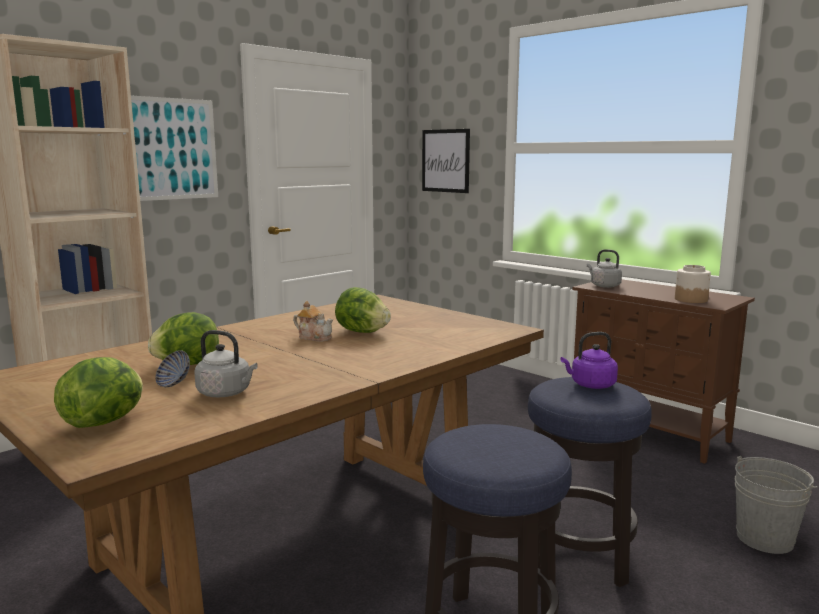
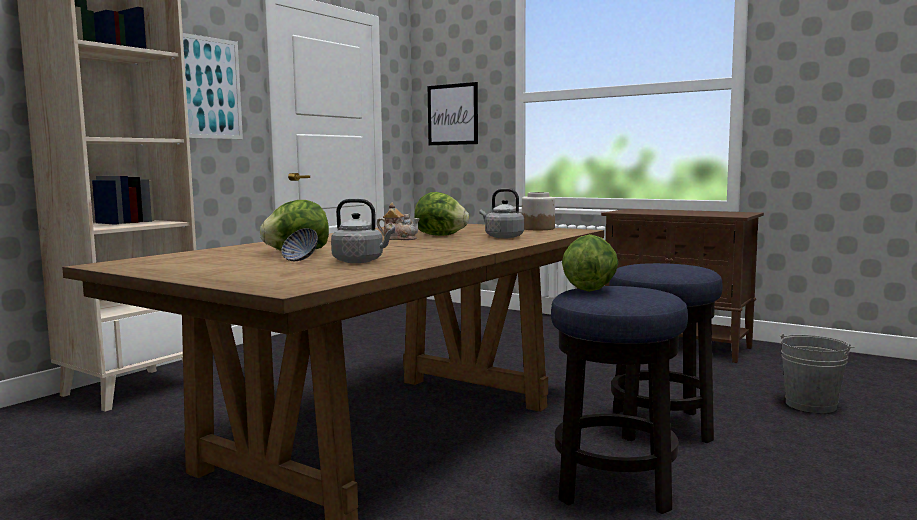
camera: 10 degrees left, 5 degrees down
lettuce [54,357,143,428] -> lettuce moved to [562,234,618,292]
purple kettle [561,332,618,389] -> none
grey kettle [587,249,622,288] -> grey kettle moved to [479,189,524,238]
jar [675,265,711,303] -> jar moved to [522,192,555,230]

